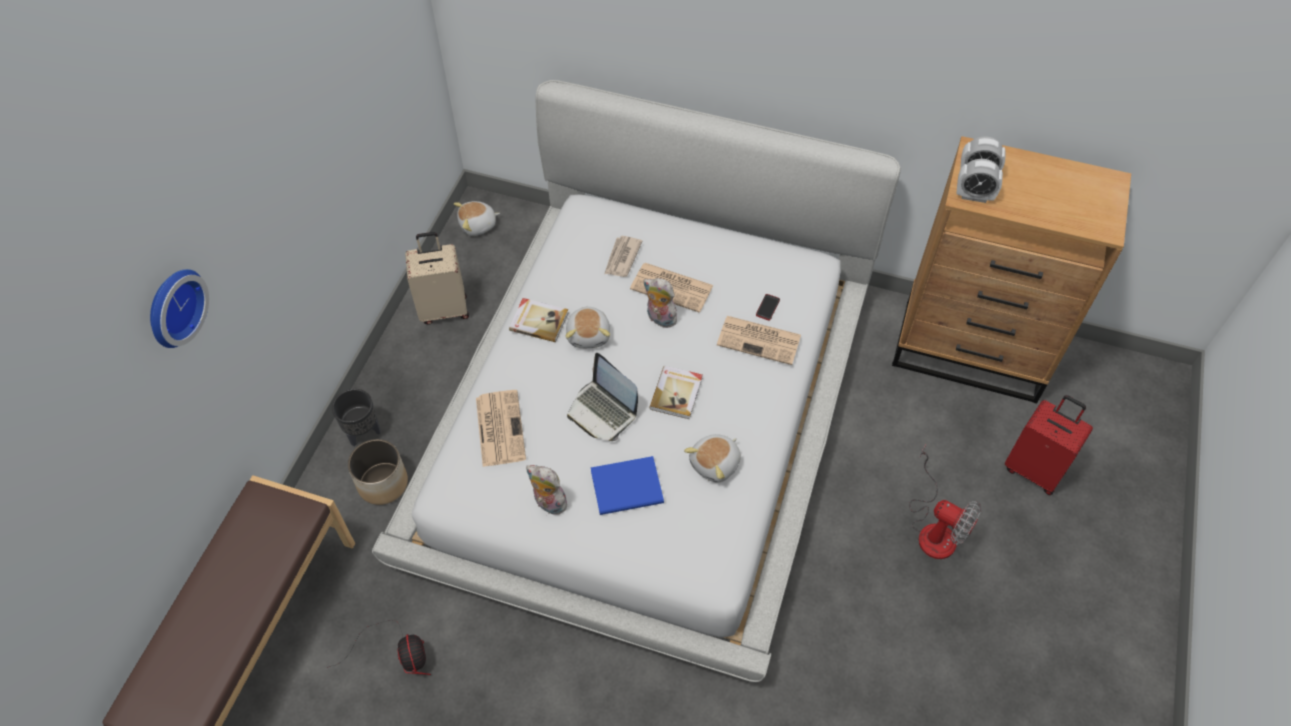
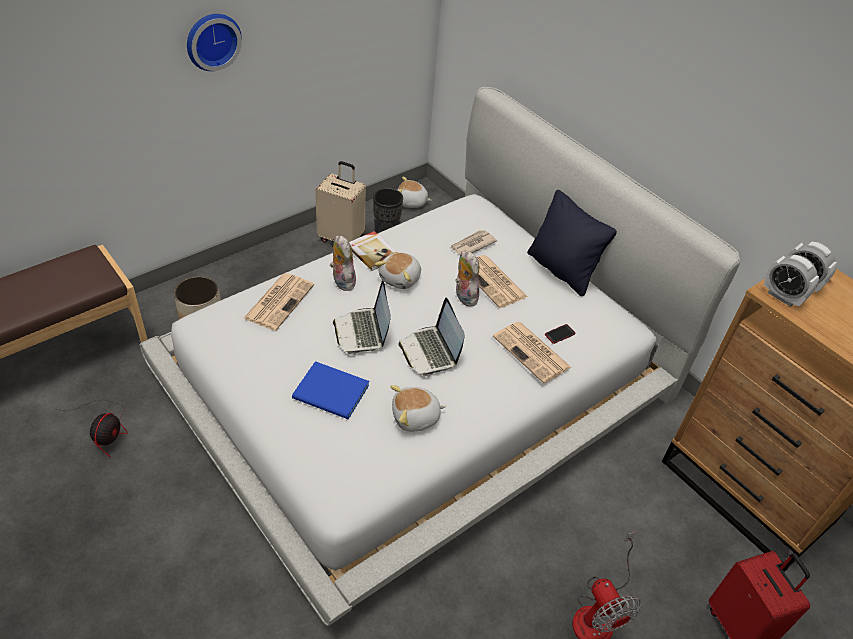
camera: 30 degrees right, 10 degrees down
wall clock [150,269,209,348] -> wall clock moved to [187,14,242,71]
black planter [332,389,381,447] -> black planter moved to [373,188,403,233]
plush toy [526,465,569,515] -> plush toy moved to [330,236,356,291]
book [649,366,702,419] -> laptop [398,298,465,376]
none -> black pillow [527,190,617,296]

